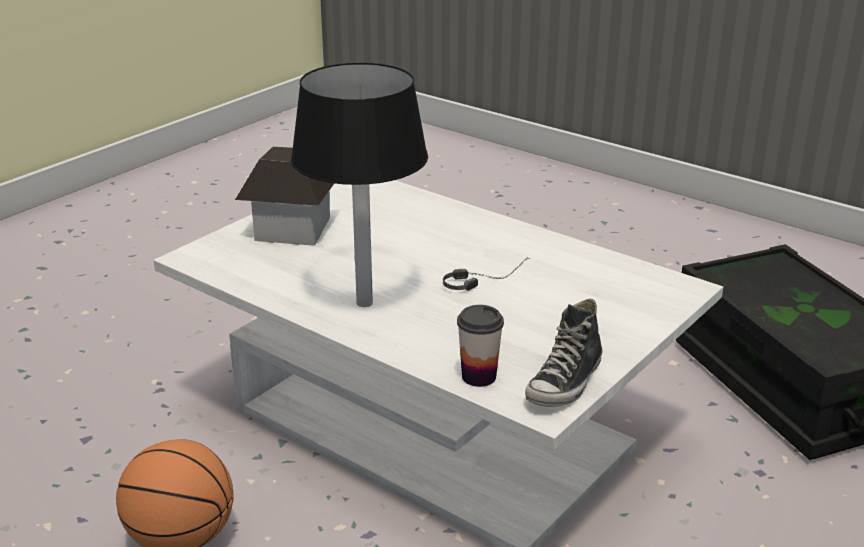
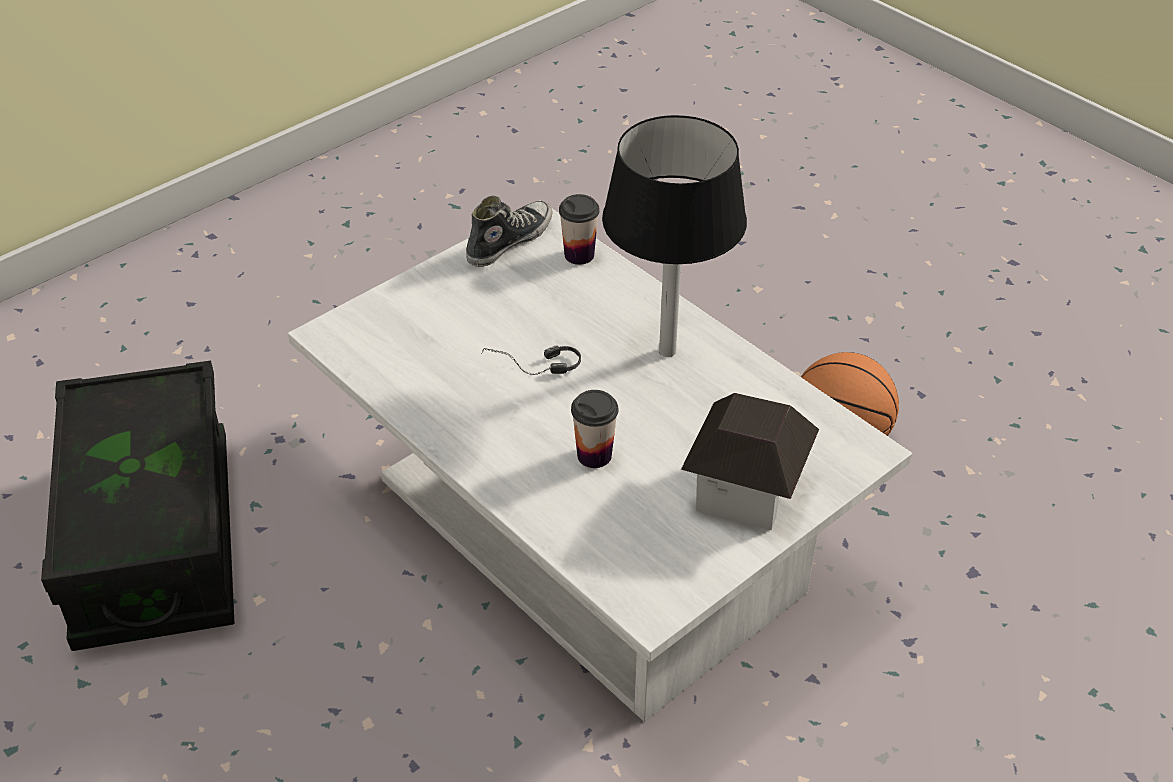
camera: 170 degrees left, 15 degrees up
none -> cup [571,390,618,468]

